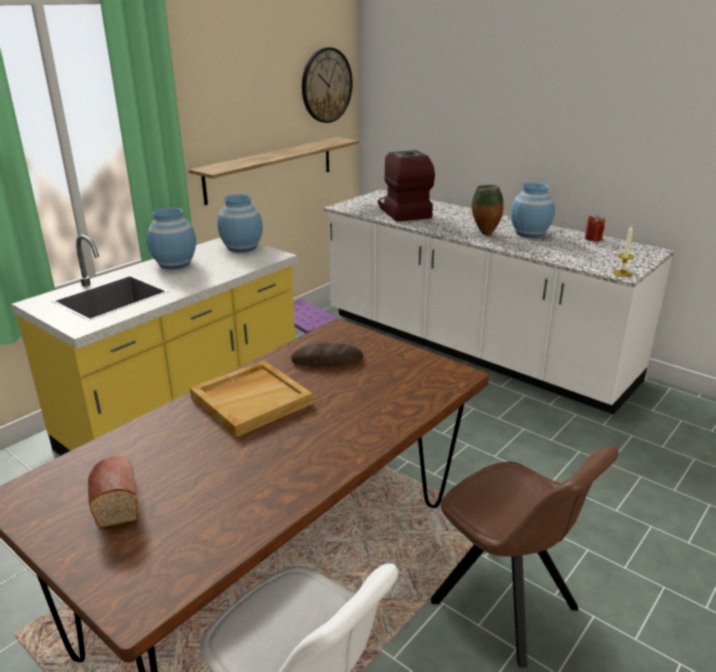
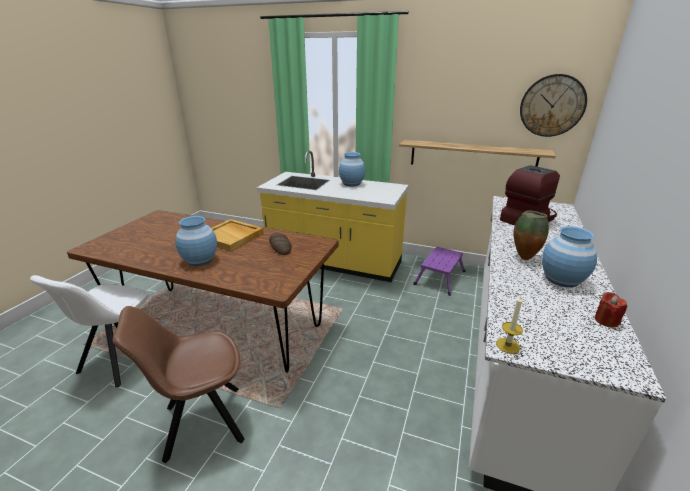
camera: 70 degrees right, 0 degrees up
bread [88,456,138,528] -> none
blue vase [218,194,263,252] -> blue vase moved to [175,216,217,266]
brown chair [431,446,619,668] -> brown chair turned 45 degrees clockwise [113,306,245,463]

